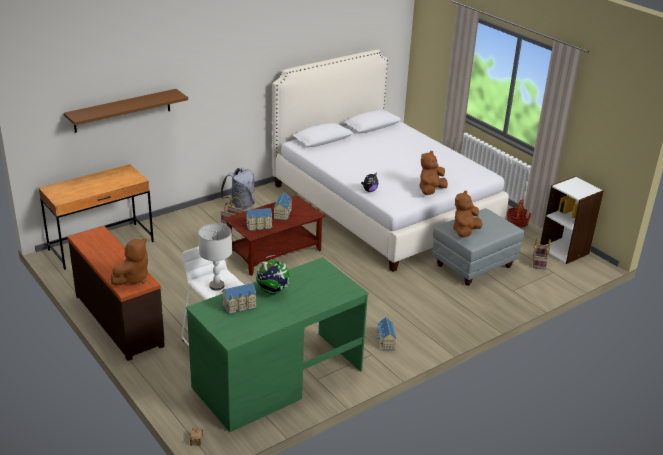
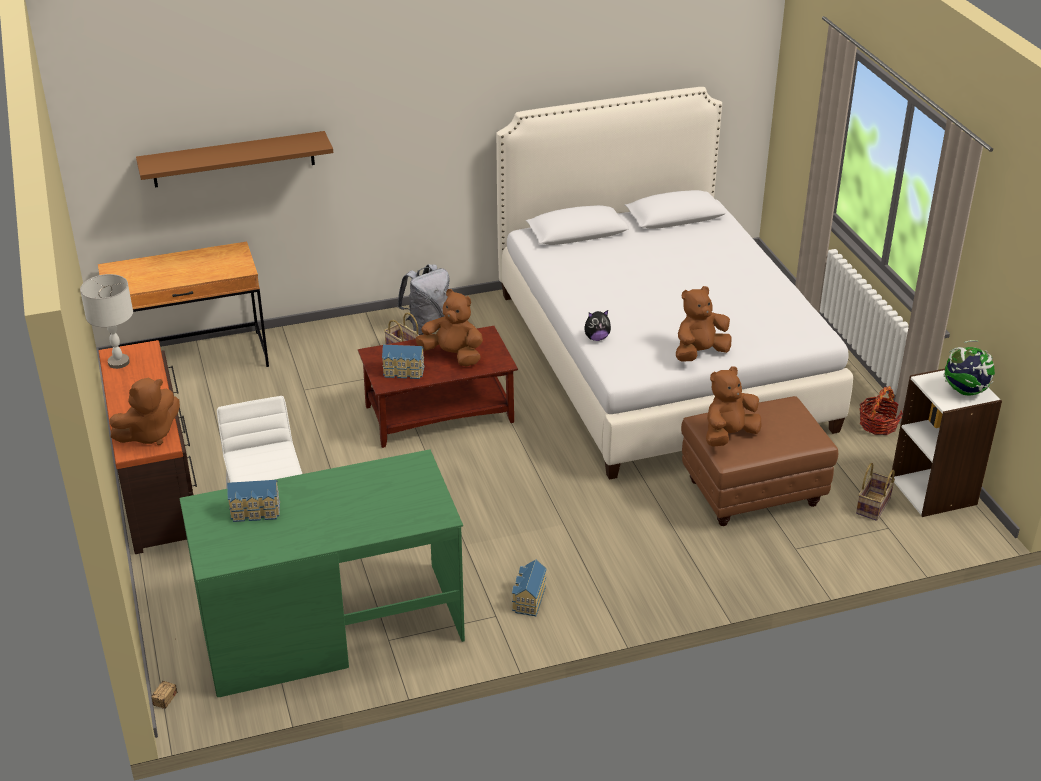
camera: 20 degrees right, 5 degrees up
grey table lamp [198,223,232,291] -> grey table lamp moved to [80,274,133,369]
globe [256,255,290,294] -> globe moved to [943,340,995,396]
toy house [273,192,292,220] -> brown plush toy [415,289,483,366]
grey ottoman [432,208,524,286] -> brown ottoman [681,396,838,526]

